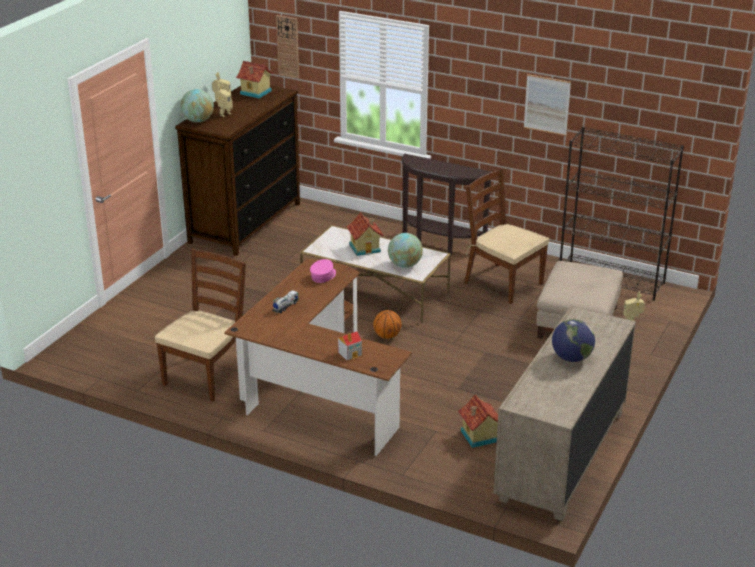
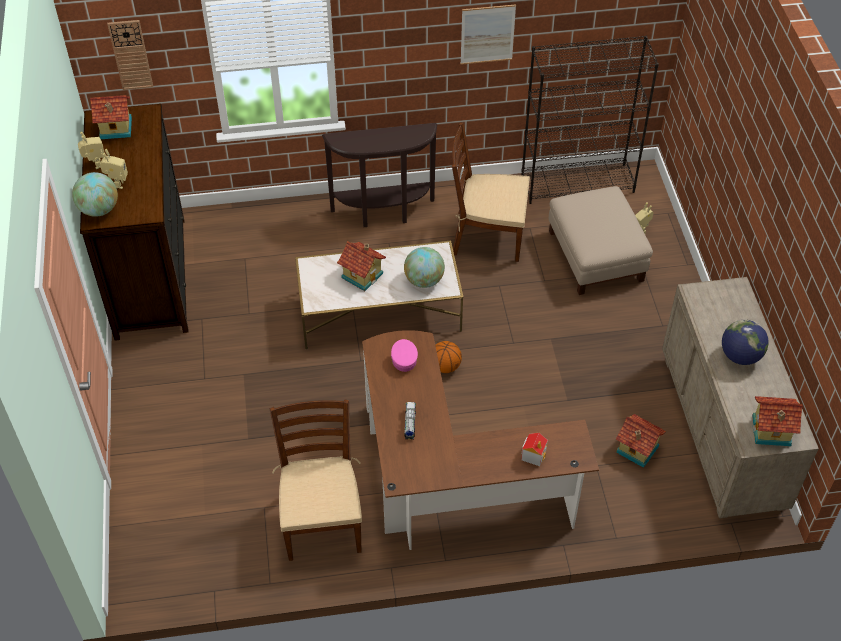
camera: 35 degrees left, 20 degrees up
none -> toy house [752,396,803,446]

